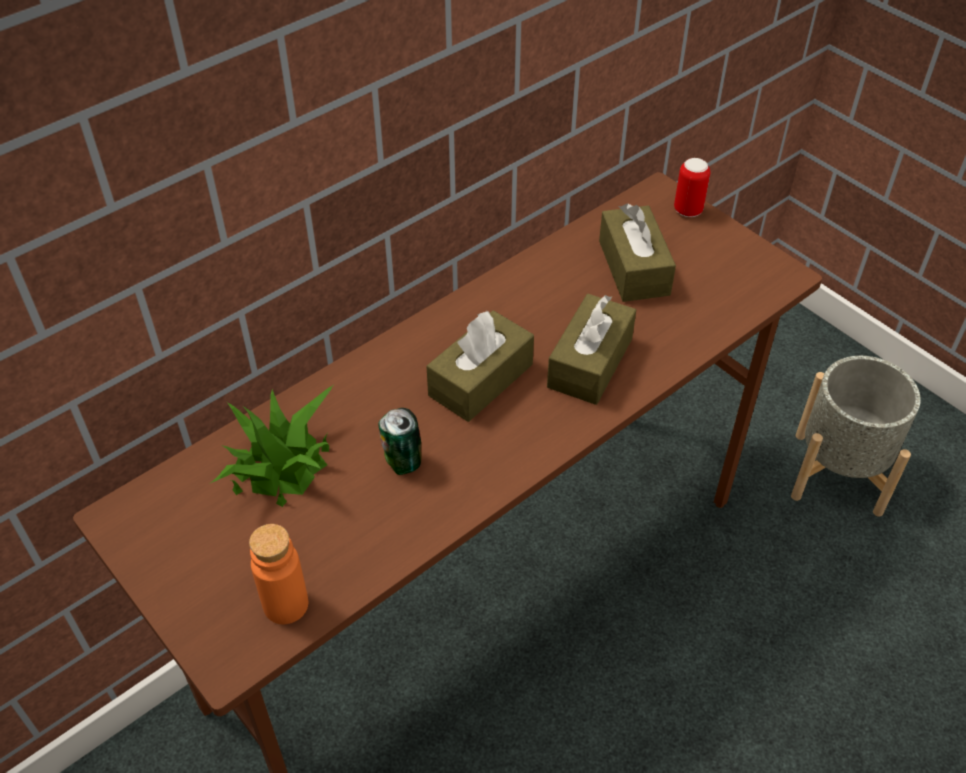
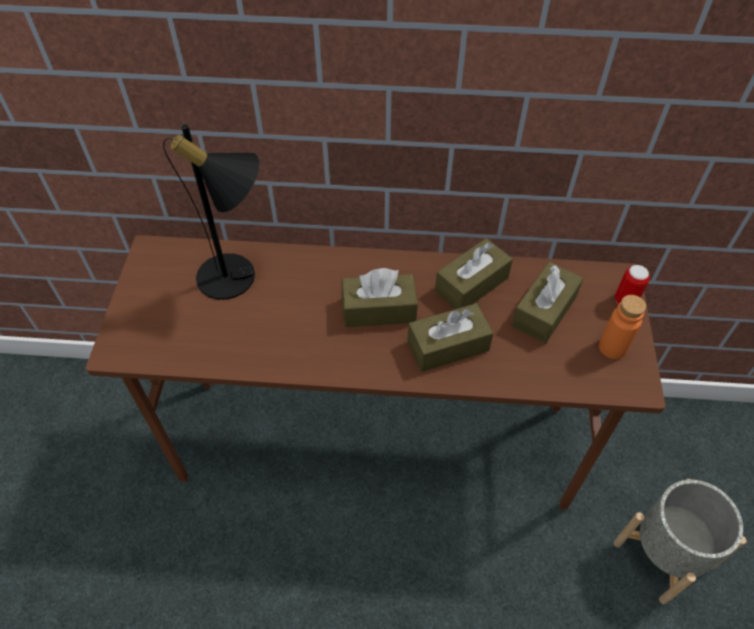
camera: 45 degrees right, 5 degrees up
potted plant [211,386,333,507] -> black table lamp [163,124,260,300]
orange bottle [249,524,308,624] -> orange bottle moved to [599,295,646,359]
can [378,408,421,475] -> none
none -> brown tissue box [435,238,513,309]

